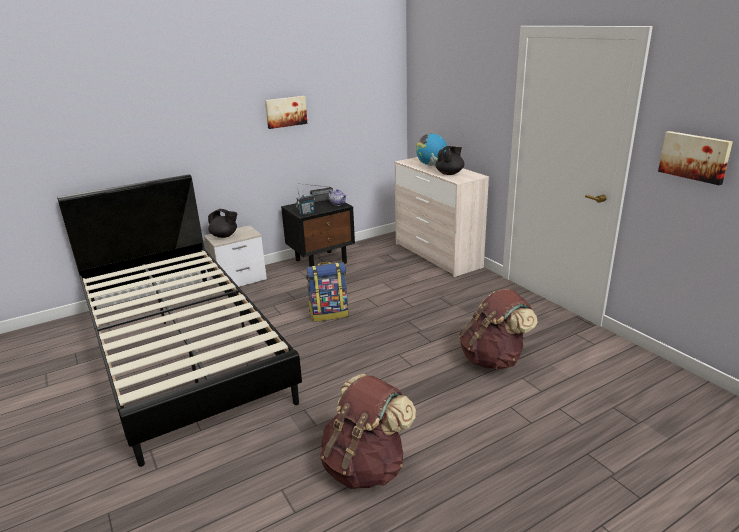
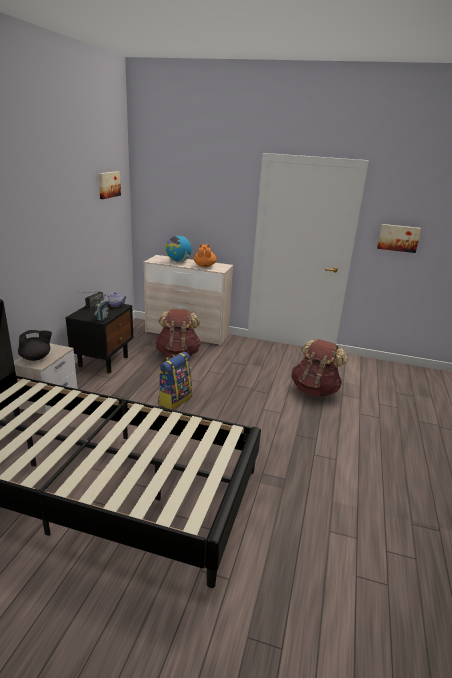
camera: 45 degrees left, 0 degrees up
picture [265,96,307,129] -> picture moved to [98,171,121,199]
brown backpack [320,374,416,489] -> brown backpack moved to [155,309,201,358]
black teapot [436,146,464,175] -> orange teapot [194,244,217,267]

